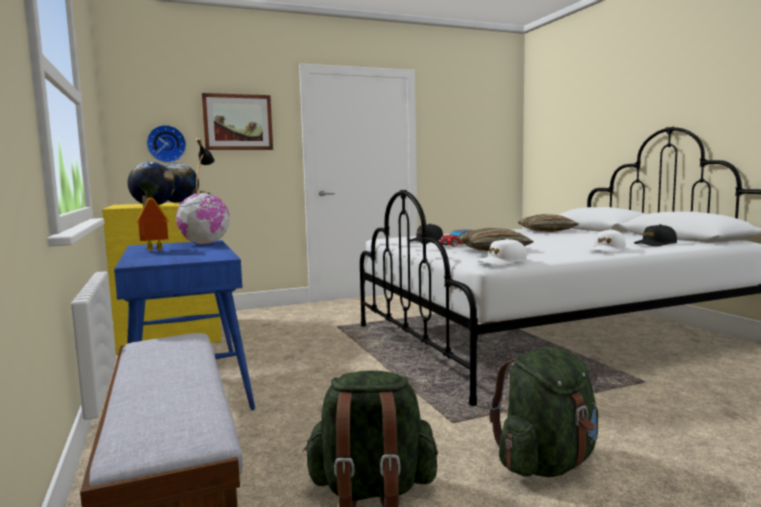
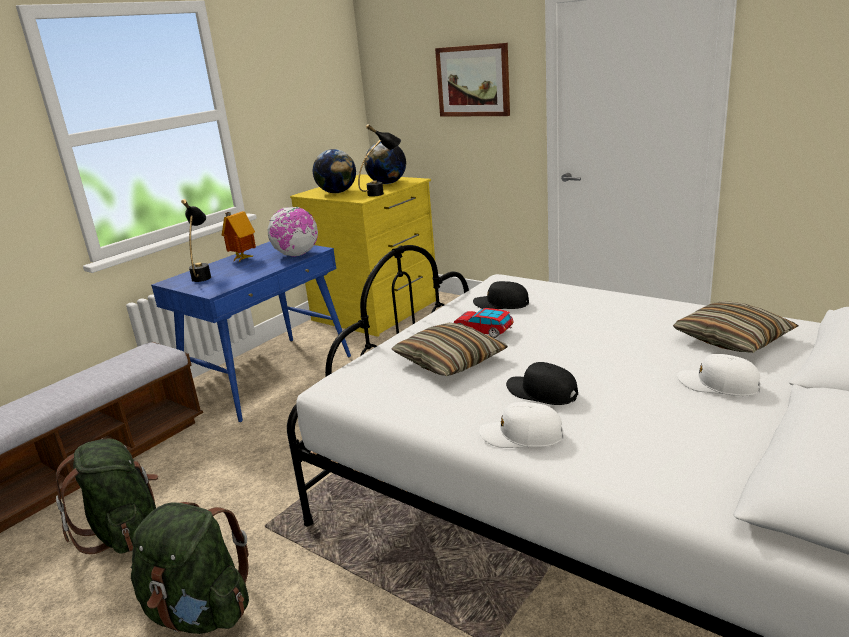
camera: 60 degrees right, 15 degrees up
wall clock [146,125,186,163] -> none
white cap [478,239,527,266] -> white cap moved to [677,354,761,396]
black cap [634,224,677,246] -> black cap moved to [506,362,578,405]
none -> black table lamp [181,199,211,282]

